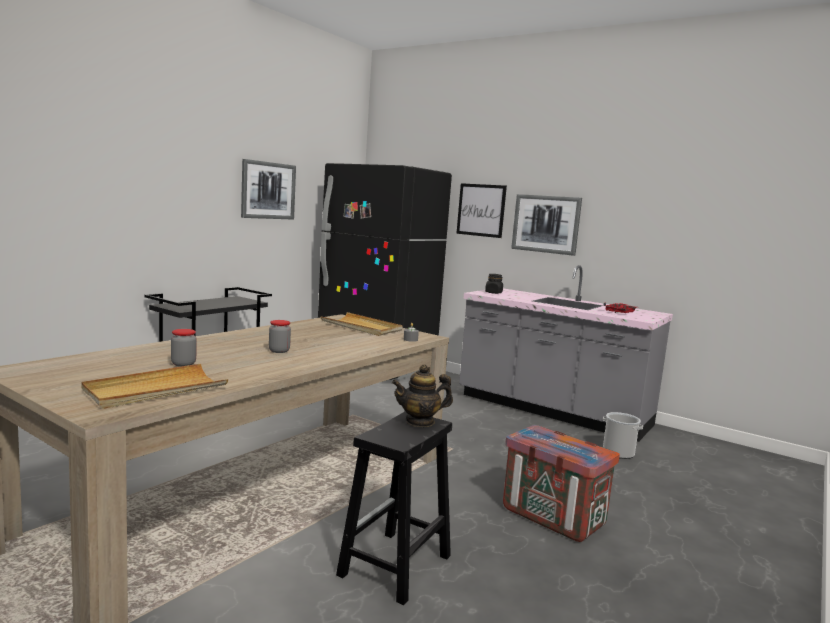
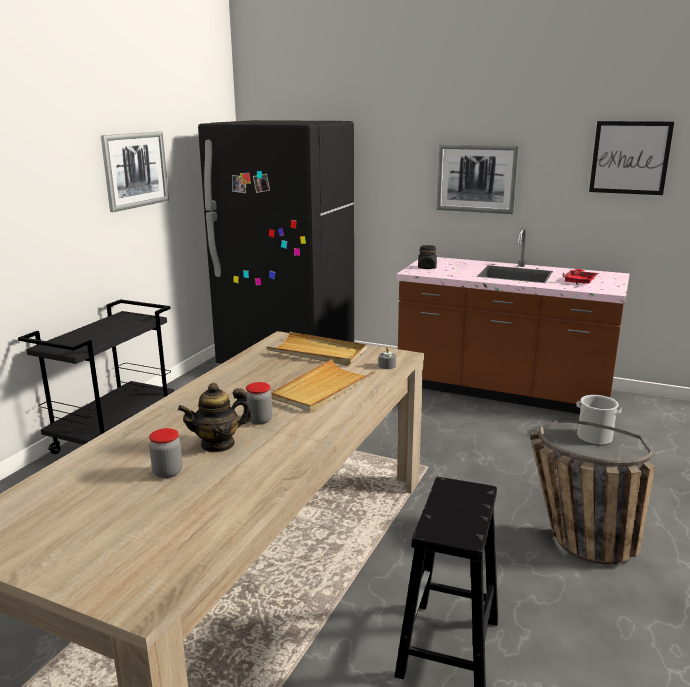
camera: 10 degrees left, 10 degrees up
beige tray [82,364,228,409] -> beige tray moved to [271,359,376,412]
teapot [392,365,453,427] -> teapot moved to [178,383,252,453]
picture [456,183,507,238] -> picture moved to [589,121,674,195]
grey counter [459,265,673,442] -> brown counter [396,227,629,414]
crate [503,425,620,542] -> basket [530,420,655,564]

